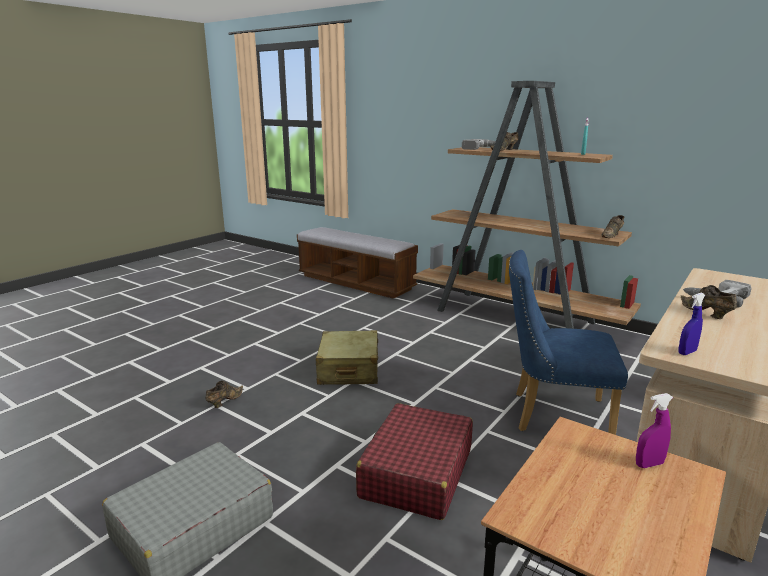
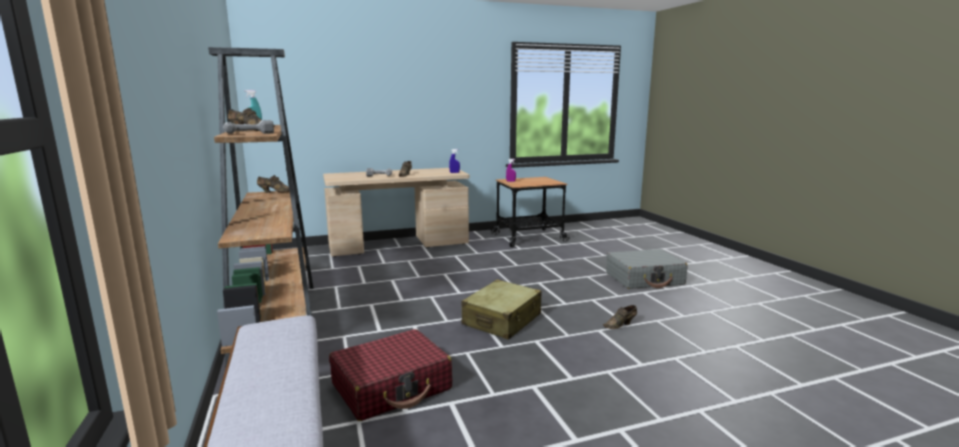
camera: 145 degrees left, 5 degrees down
red suitcase [356,403,473,520] -> red suitcase moved to [329,329,452,421]
blue chair [509,250,628,435] -> none

